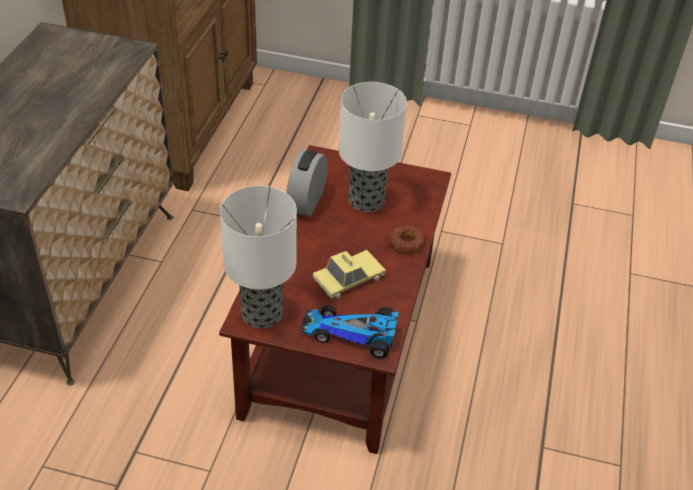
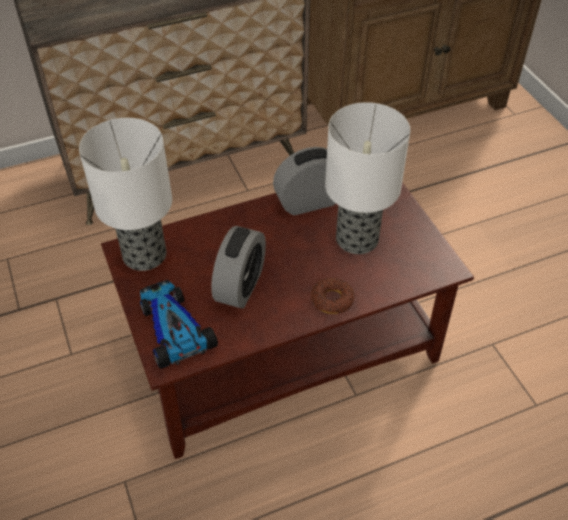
camera: 55 degrees right, 5 degrees up
toy car [313,250,386,299] -> alarm clock [211,226,266,308]

